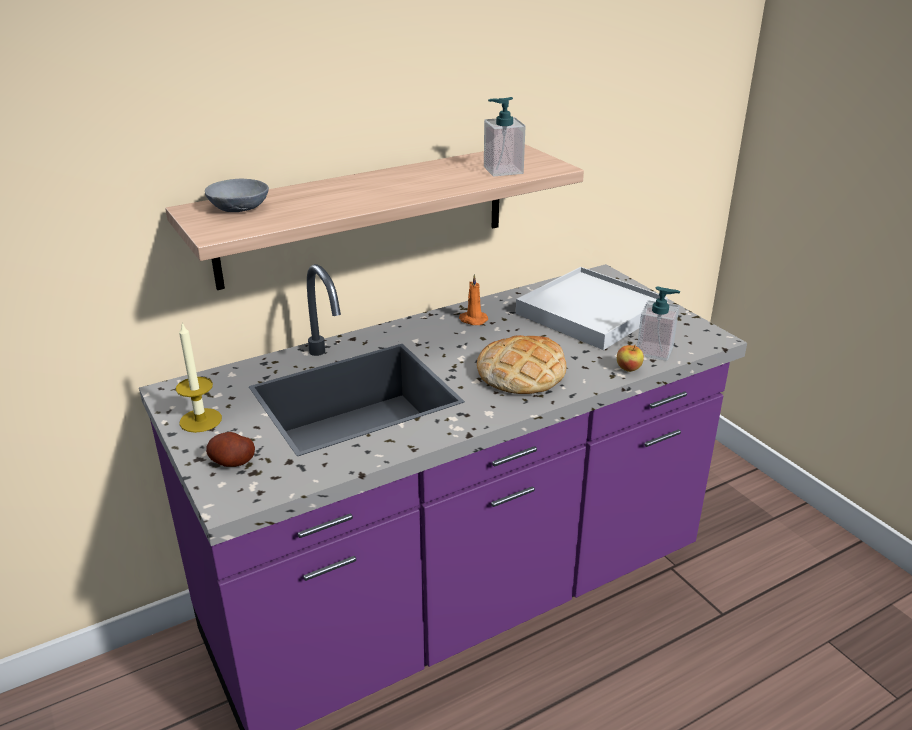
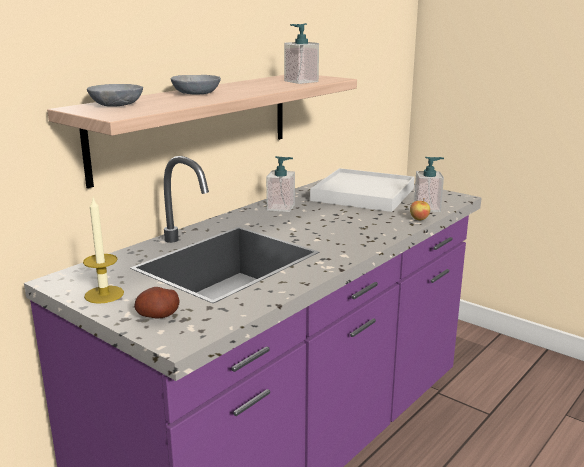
camera: 20 degrees left, 10 degrees down
orange candle [459,274,488,325] -> soap dispenser [266,156,295,212]
bread [477,335,567,394] -> none
none -> grey bowl [171,75,221,94]

